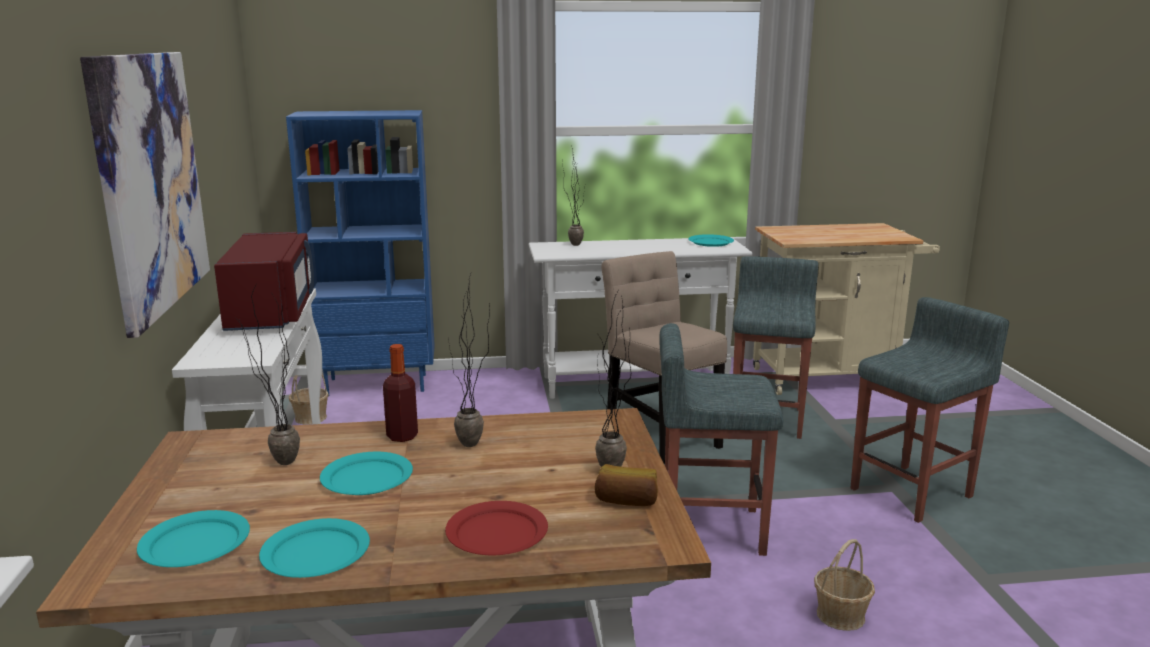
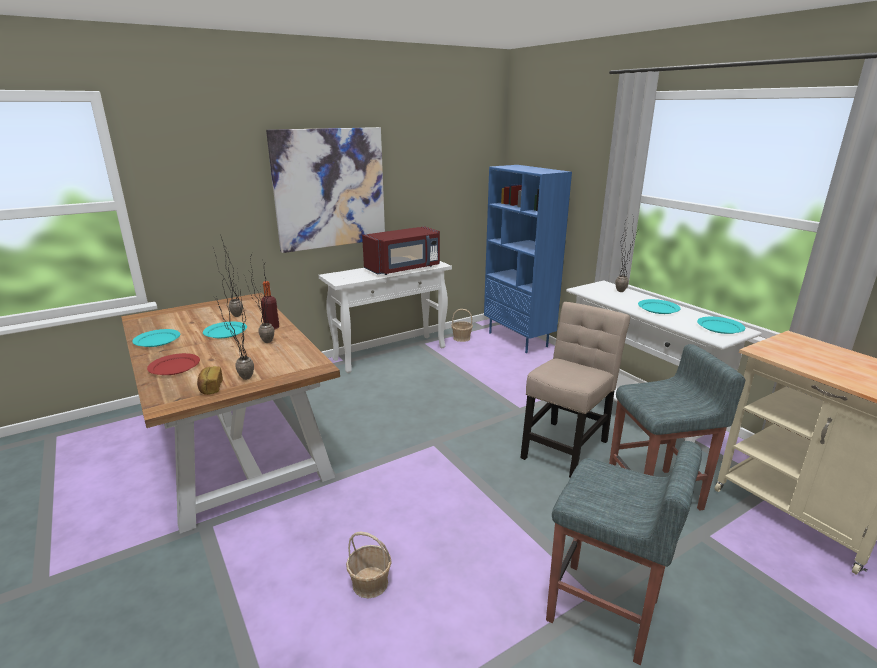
camera: 65 degrees right, 5 degrees up
turquoise plate [137,510,250,567] -> turquoise plate moved to [638,299,681,314]
grey stool [659,323,783,556] -> none

